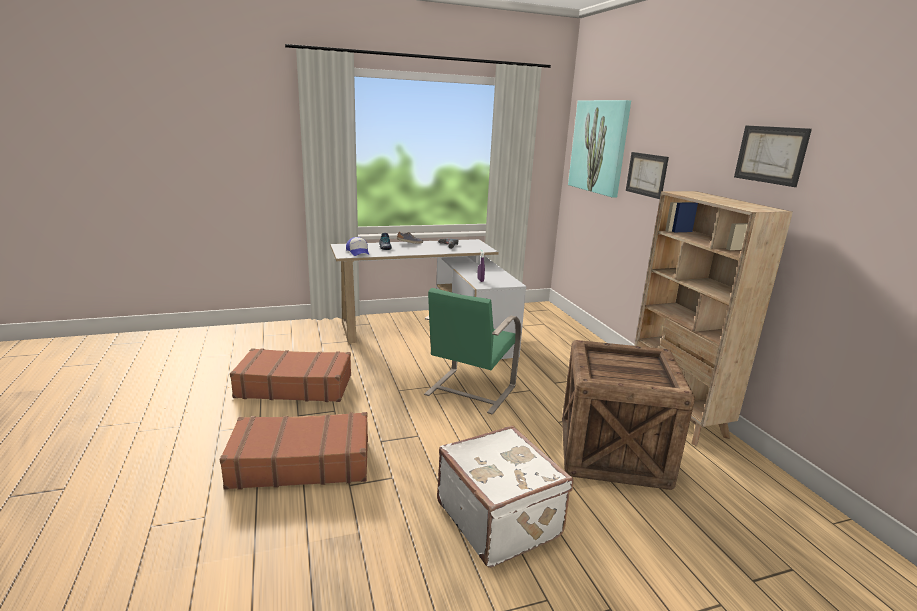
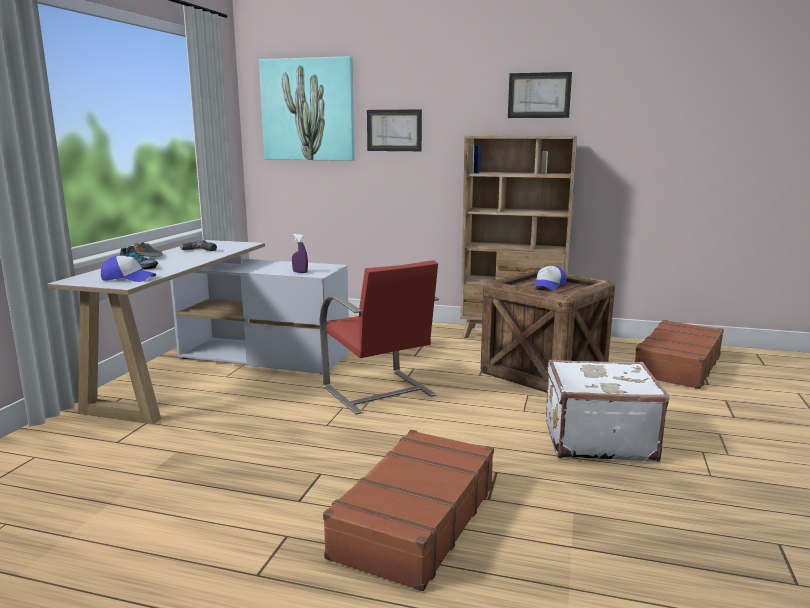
camera: 55 degrees left, 5 degrees down
brown suitcase [230,348,351,402] -> brown suitcase moved to [635,320,724,389]
green chair [424,288,521,415] -> red chair [320,260,439,415]
none -> cap [533,265,567,290]

